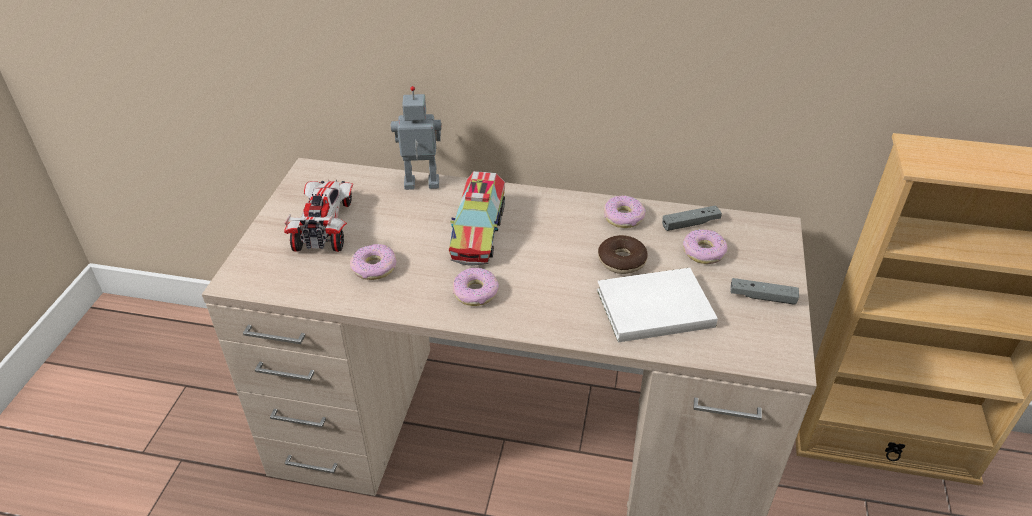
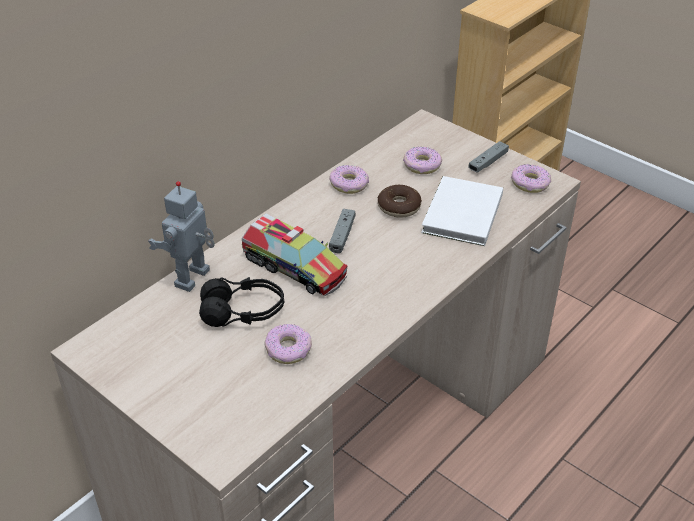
camera: 60 degrees left, 0 degrees up
toy car [284,180,353,252] -> none
donut [453,268,499,306] -> donut moved to [511,164,551,193]
grey game controller [662,205,722,231] -> grey game controller moved to [329,209,356,253]
none -> black headphones [199,277,284,327]

